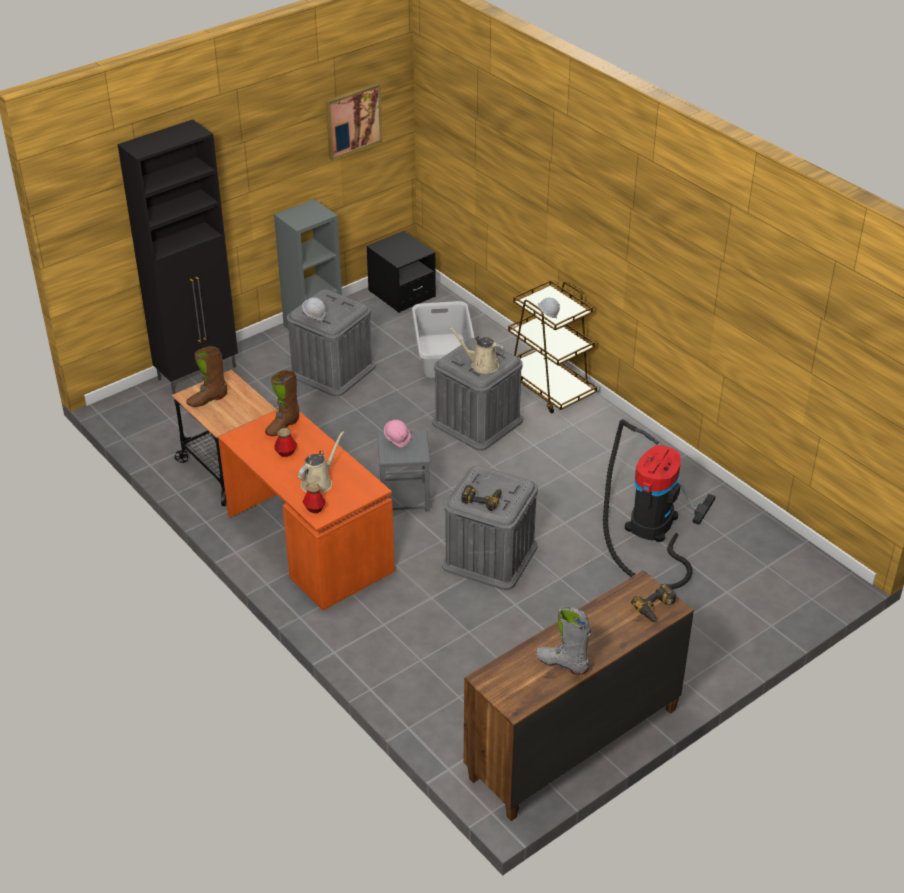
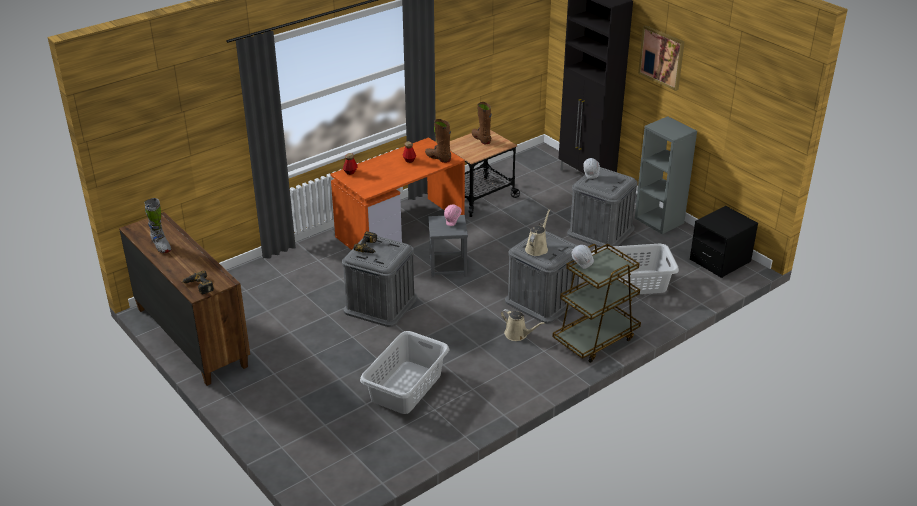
camera: 90 degrees right, 5 degrees down
beige watering can [298,431,344,493] -> beige watering can moved to [501,309,545,341]
picture [326,83,383,160] -> picture moved to [638,25,685,91]
grey boot [536,606,591,675] -> grey boot turned 120 degrees clockwise [144,198,171,253]
vacuum cleaner [603,419,715,589] -> grey laundry basket [360,331,449,414]

